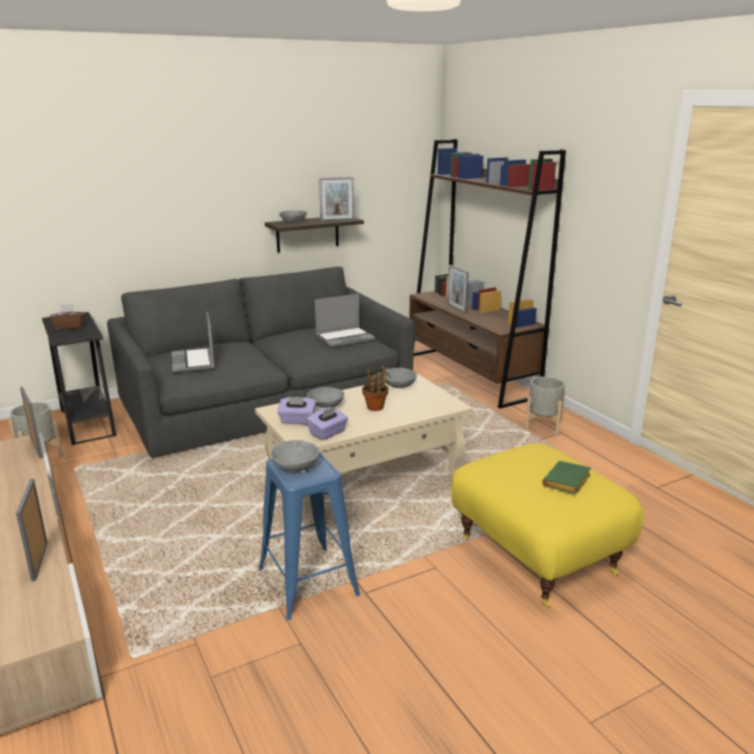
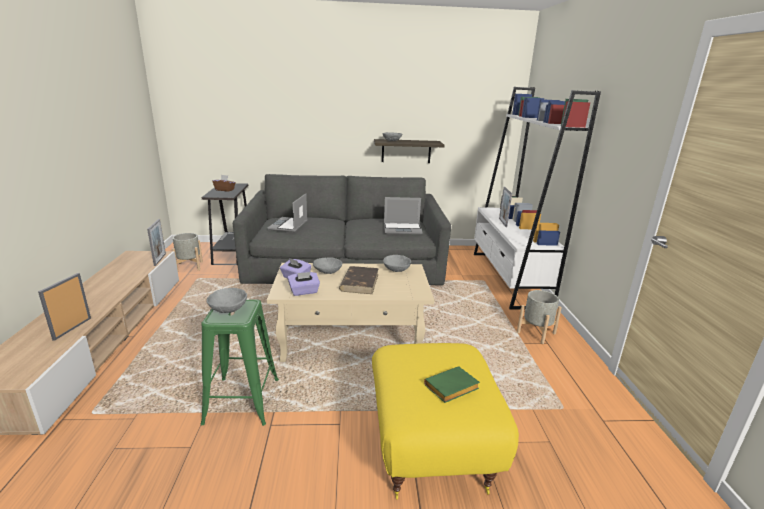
camera: 25 degrees right, 0 degrees up
blue stool [258,451,360,620] -> green stool [201,299,279,426]
picture frame [319,177,354,221] -> none
potted plant [362,366,390,411] -> brown book [339,266,379,294]
brown bookcase [409,139,566,409] -> white bookcase [474,87,601,310]

